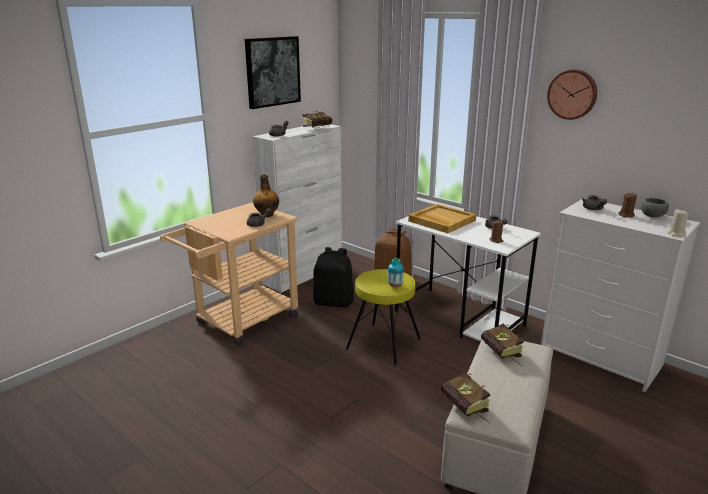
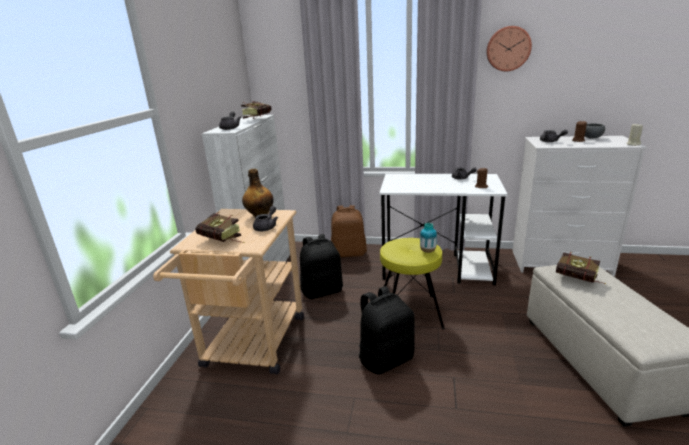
camera: 30 degrees left, 0 degrees up
picture [245,36,301,109] -> none
beige tray [408,204,476,233] -> none
book [441,372,490,424] -> book moved to [195,212,244,243]
none -> black backpack [359,286,415,374]

